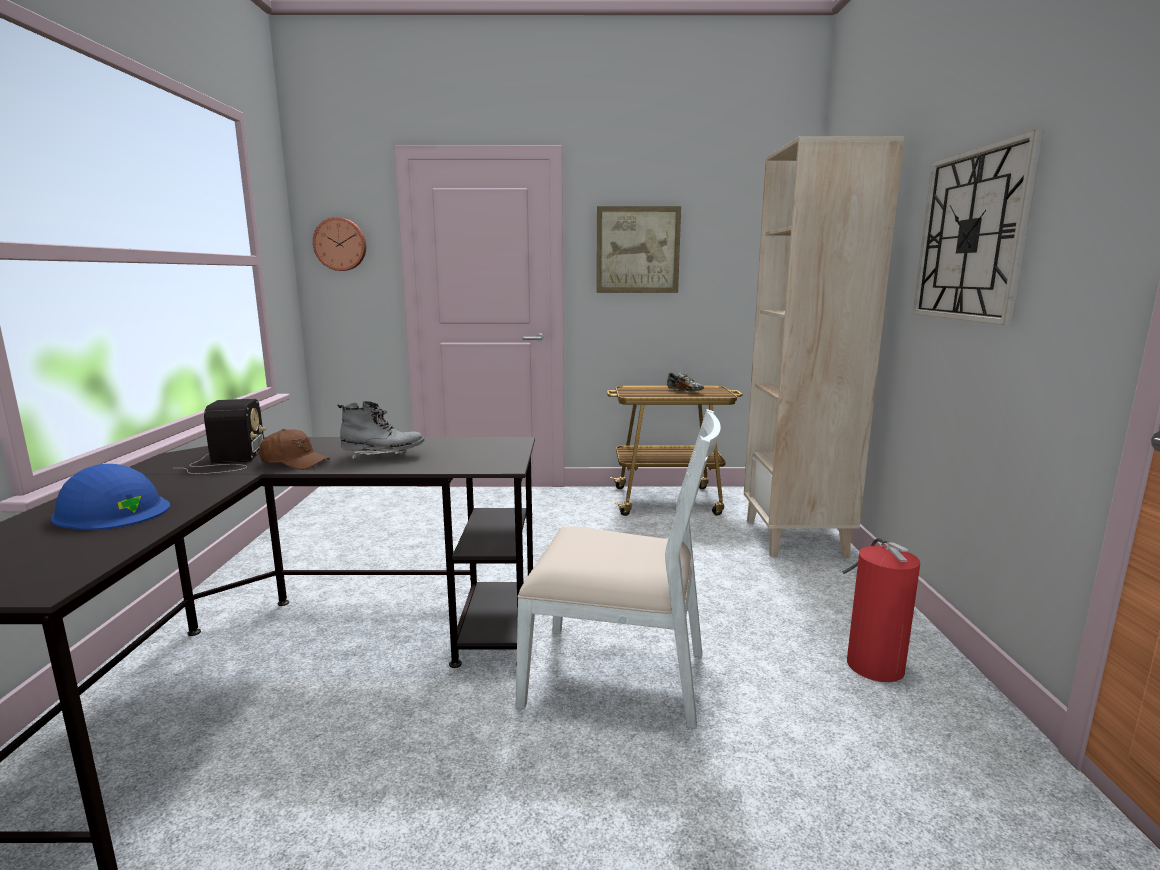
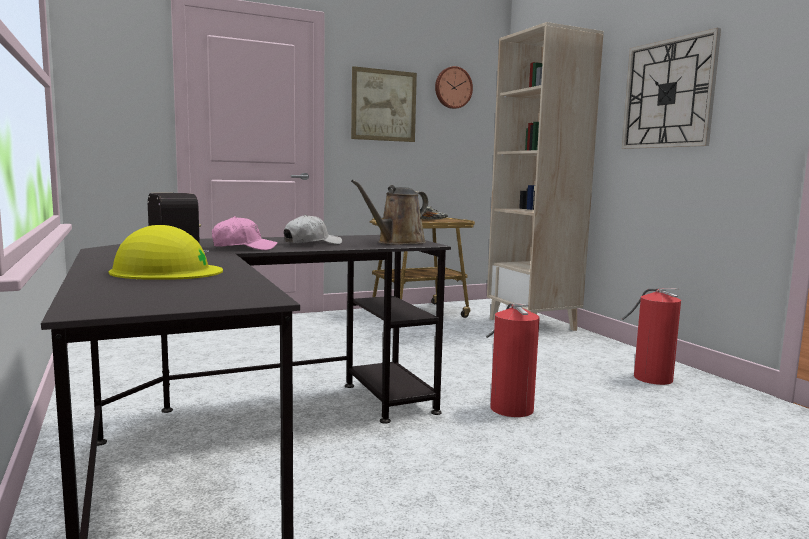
camera: 25 degrees left, 5 degrees down
blue hard hat [51,464,170,530] -> yellow hard hat [109,225,223,279]
brown cap [259,429,330,470] -> pink cap [212,216,277,250]
wall clock [313,217,366,271] -> wall clock moved to [435,66,473,109]
grey boot [337,401,425,460] -> white cap [284,215,342,244]
white chair [515,409,721,729] -> fire extinguisher [486,303,539,417]
none -> brown watering can [351,180,428,245]

